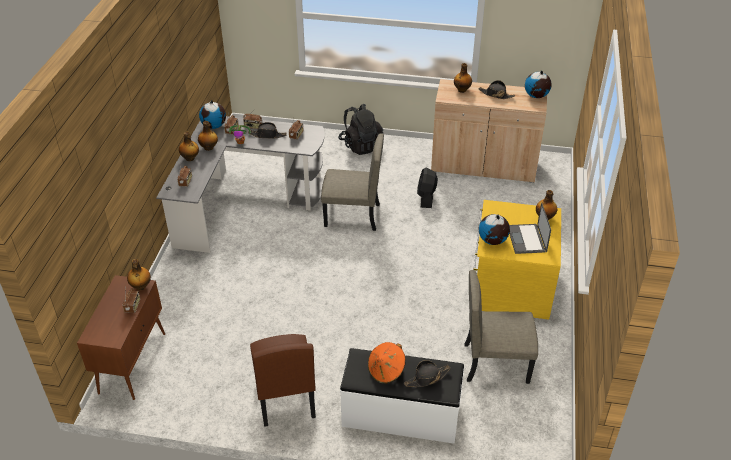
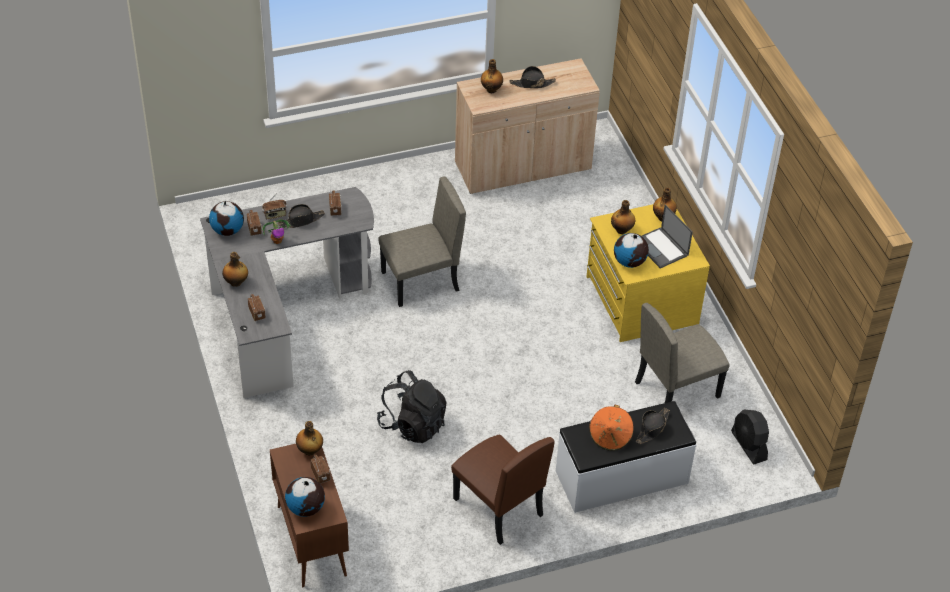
camera: 30 degrees left, 5 degrees up
bottle [198,121,218,151] -> bottle moved to [611,200,635,234]
black backpack [338,104,383,155] -> black backpack moved to [377,370,447,443]
black fan [417,168,438,208] -> black fan moved to [731,409,769,464]
globe [525,70,552,98] -> globe moved to [285,477,325,517]

